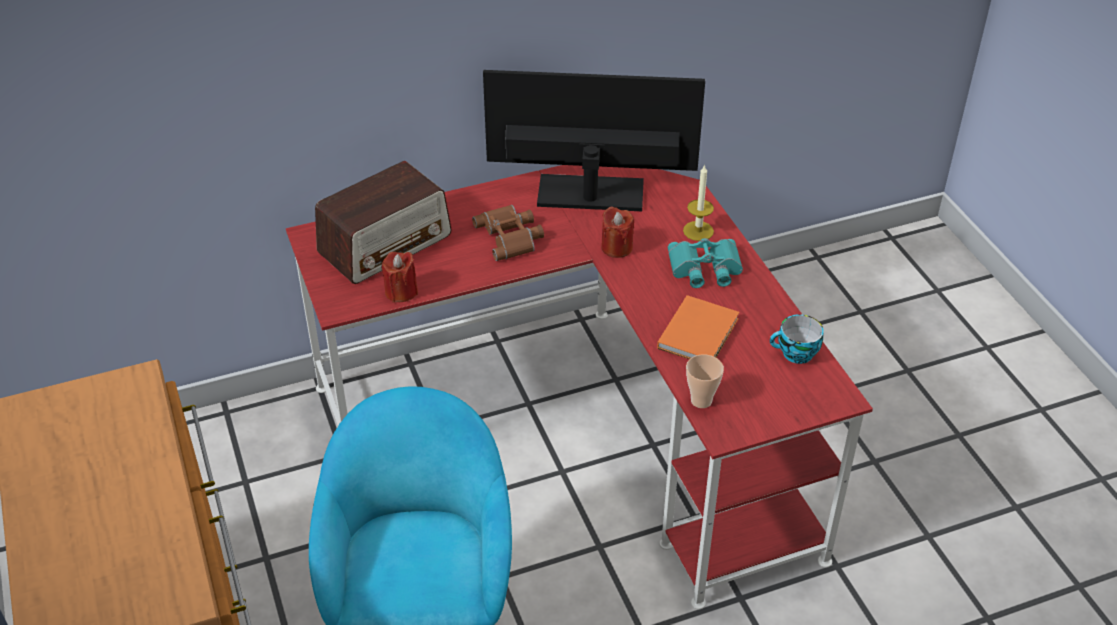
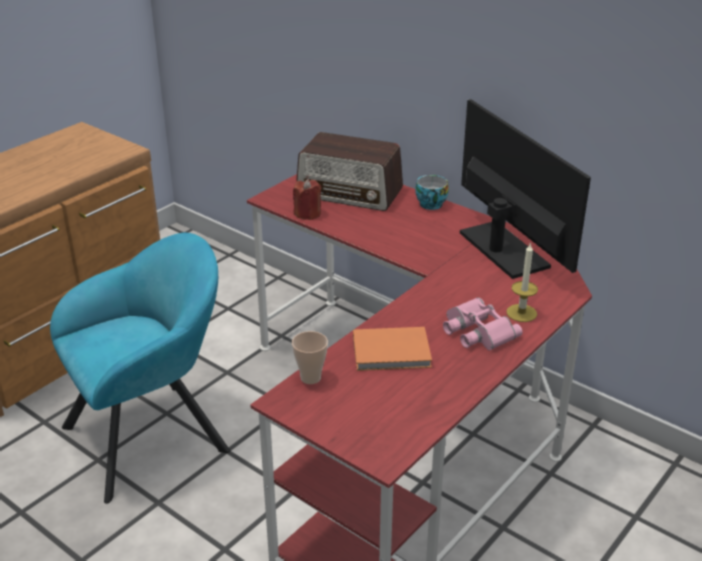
camera: 60 degrees right, 10 degrees down
brown binoculars [472,205,544,261] -> none
red candle [601,207,634,258] -> none
turquoise binoculars [668,238,743,288] -> pink binoculars [443,298,522,350]
cup [770,314,823,364] -> cup moved to [415,175,449,210]

